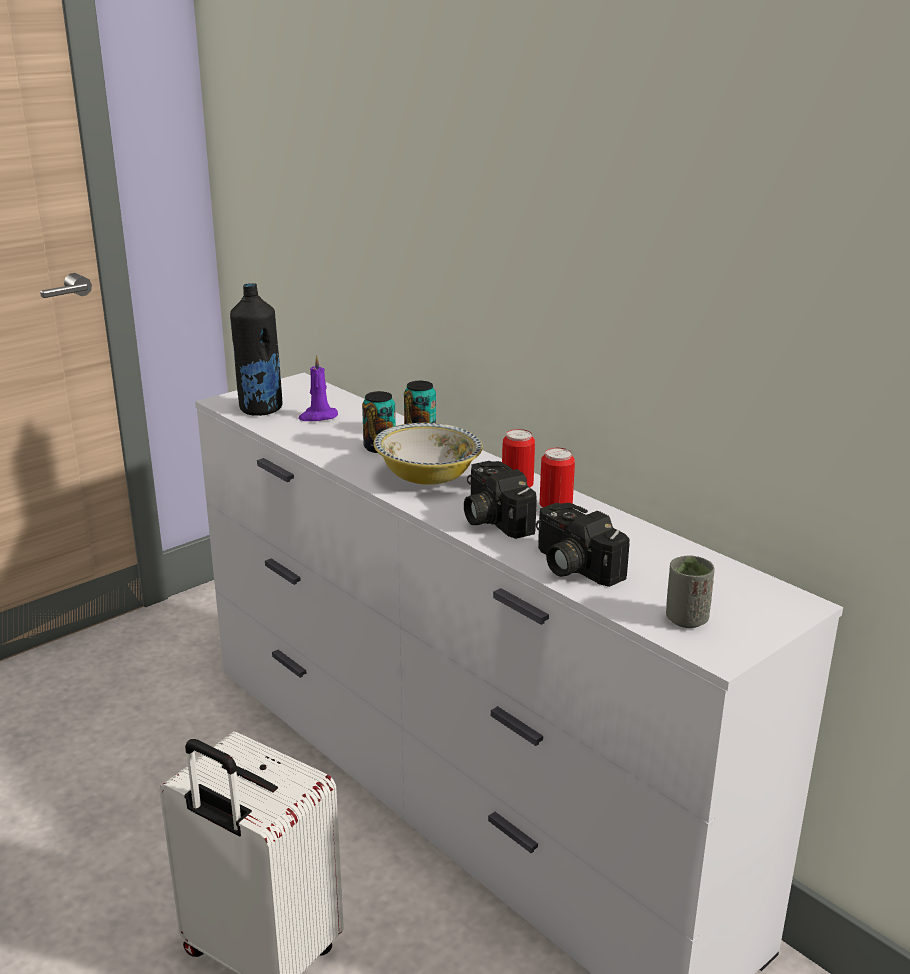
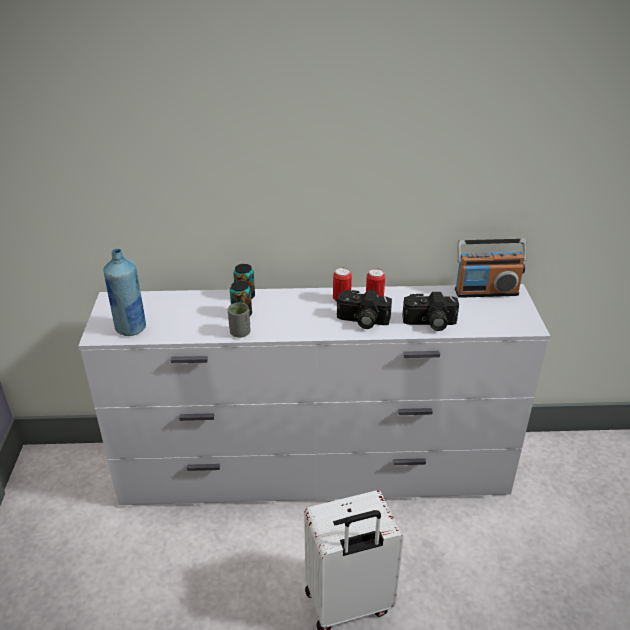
camera: 50 degrees left, 10 degrees up
black bottle [230,283,282,416] -> blue bottle [103,249,146,336]
purple candle [298,355,338,421] -> none
bowl [374,423,483,485] -> none
grey cup [666,555,715,628] -> grey cup moved to [228,303,251,338]
none -> radio [455,239,526,298]

